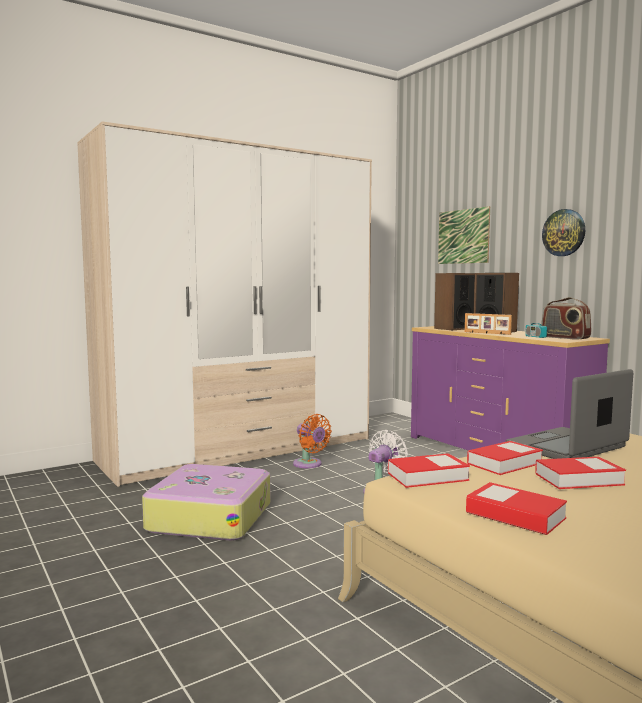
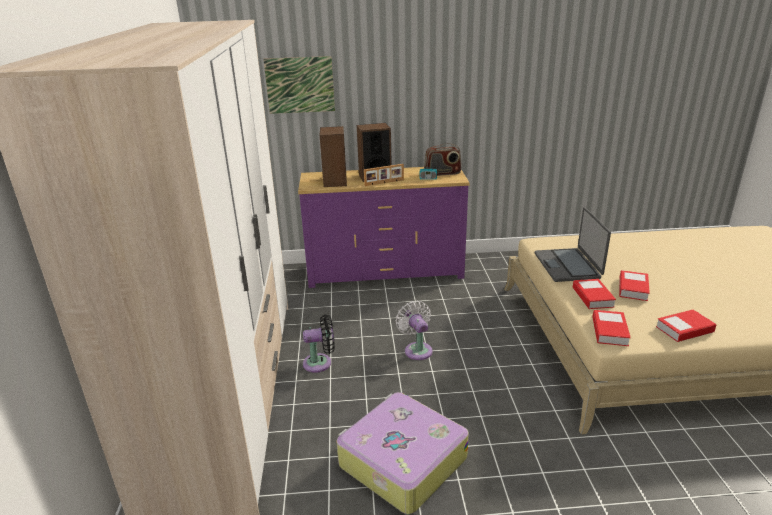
camera: 60 degrees left, 20 degrees up
orange fan [293,414,332,468] -> black fan [303,315,335,373]
wall clock [542,209,585,256] -> none

